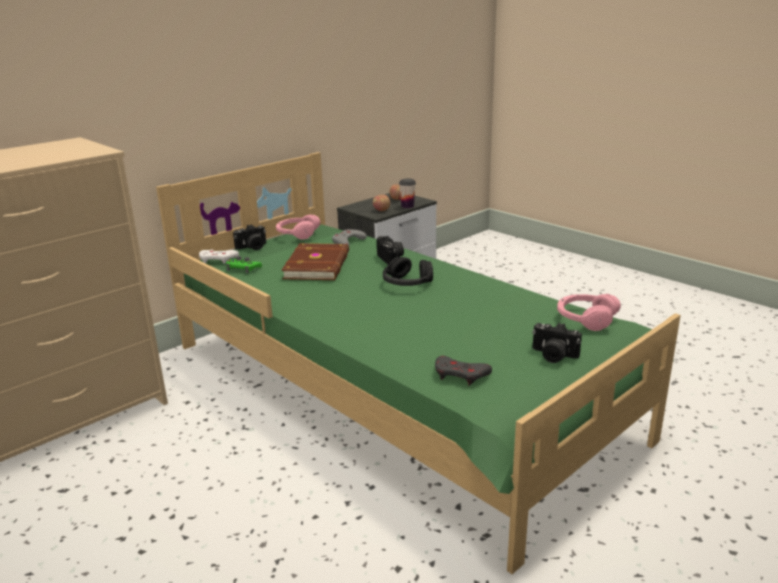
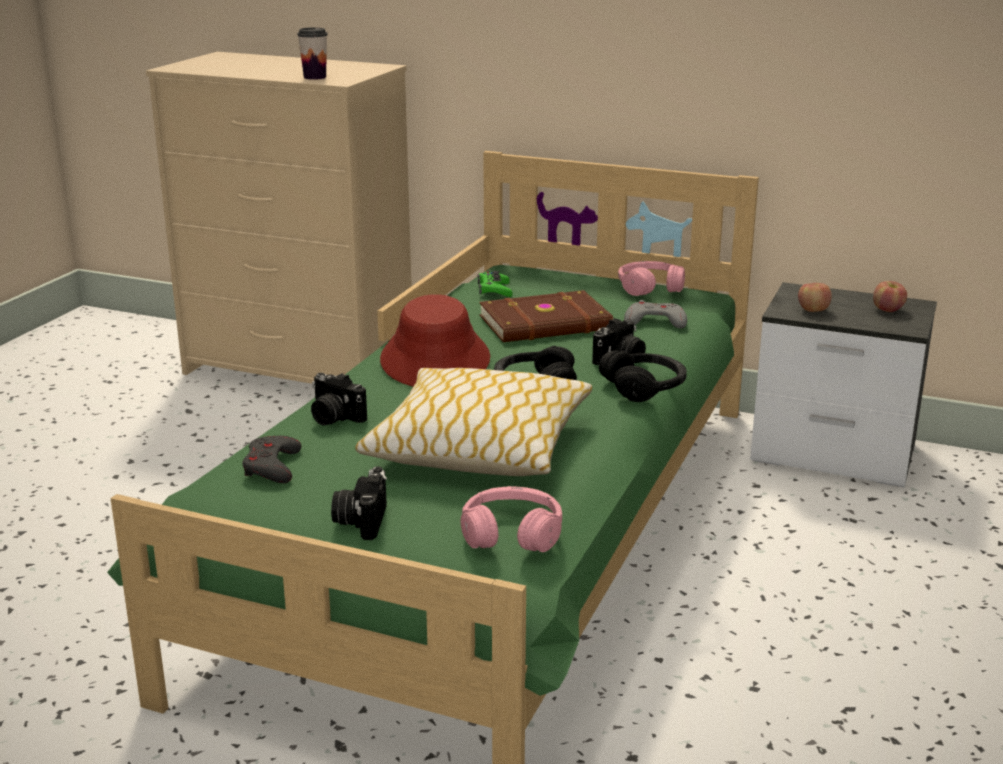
camera: 65 degrees right, 0 degrees up
white game controller [199,250,239,264] -> none
camera [233,224,266,250] -> camera moved to [311,373,367,425]
cup [399,179,416,208] -> cup moved to [297,27,328,80]
none -> pillow [355,368,592,476]
none -> red hat [380,294,490,386]
none -> black headphones [599,350,687,402]

